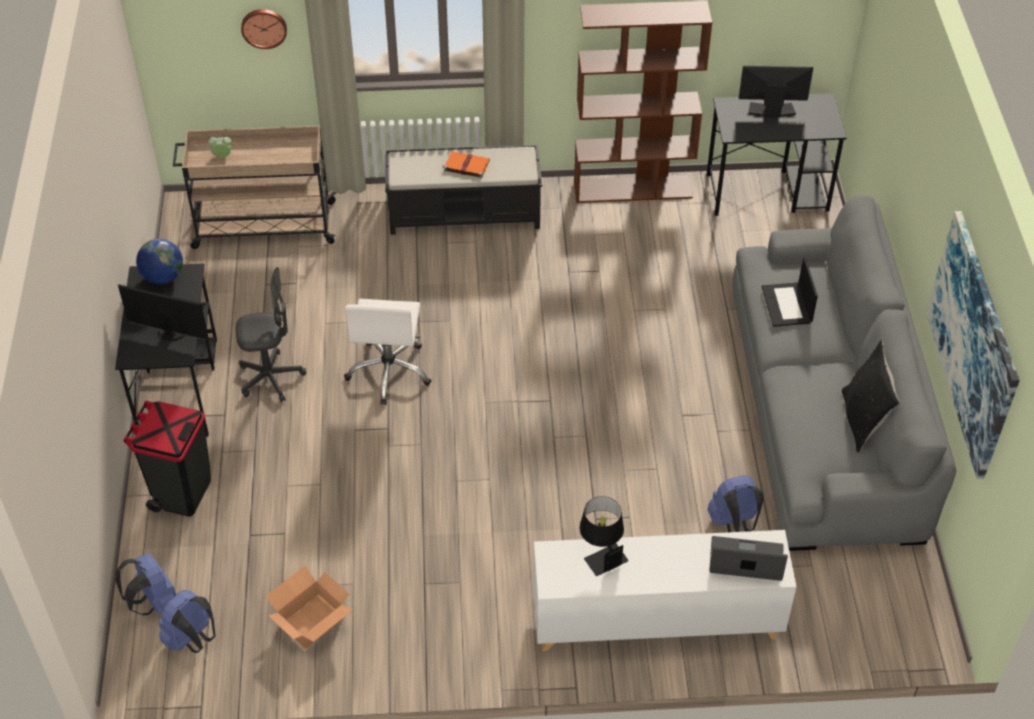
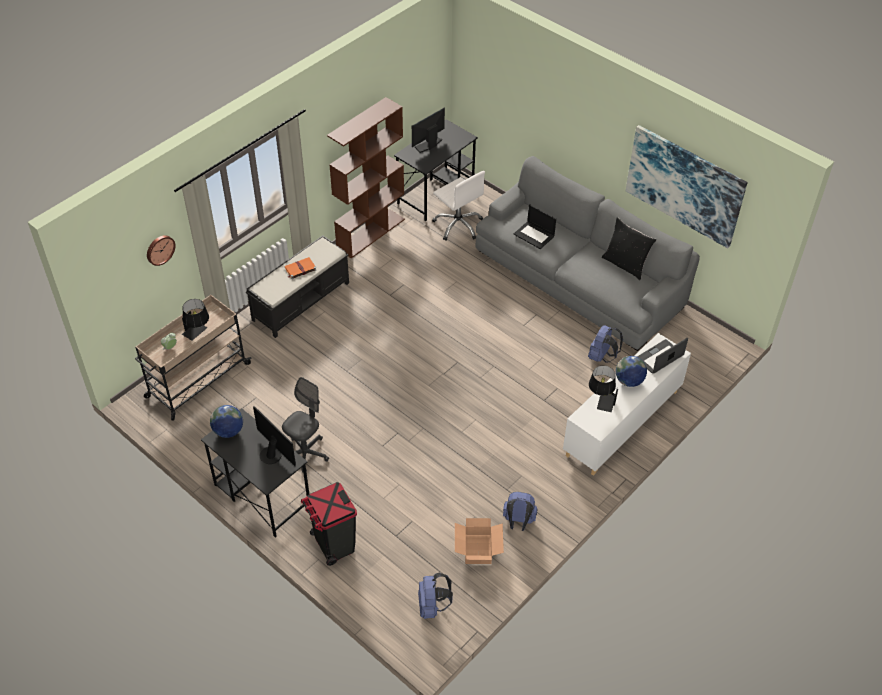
camera: 45 degrees left, 0 degrees up
blue backpack [115,553,176,615] -> blue backpack moved to [503,492,537,531]
monitor [118,284,209,340] -> monitor turned 105 degrees counterclockwise [253,406,296,466]
white office chair [344,298,431,405] -> white office chair moved to [432,171,485,241]
none -> black table lamp [182,299,209,341]
none -> globe [616,356,647,387]

